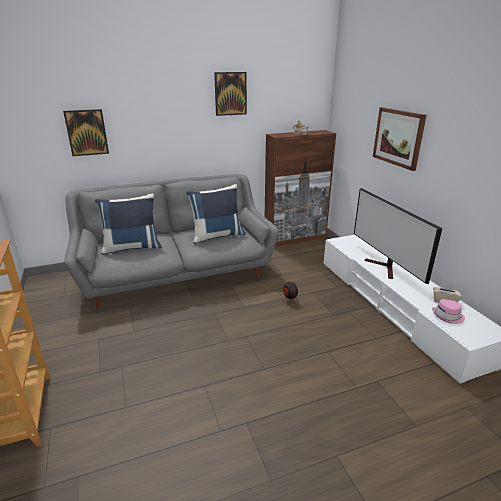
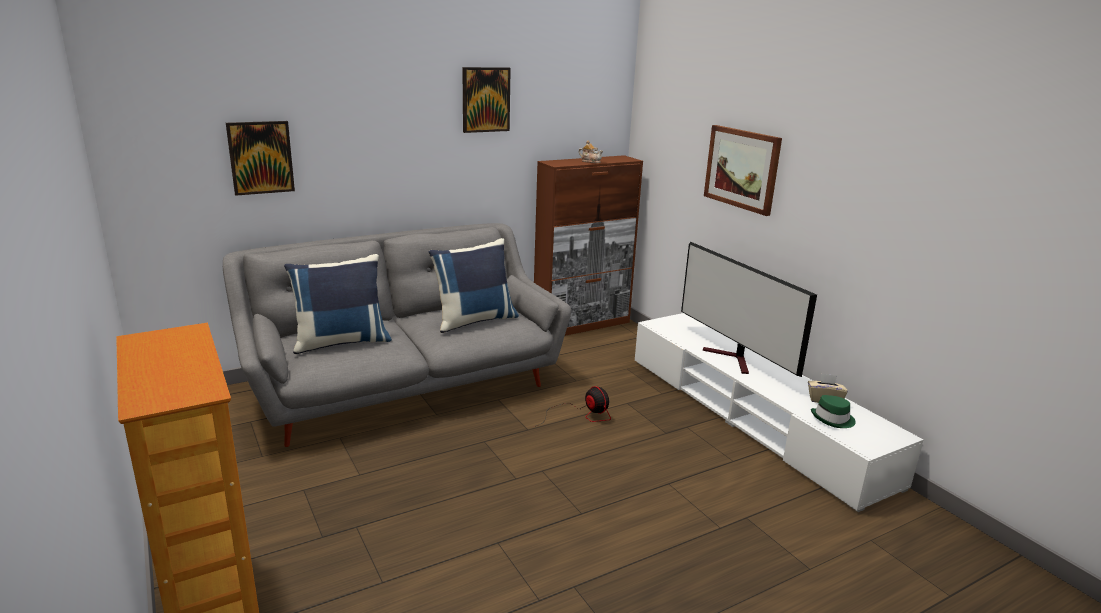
camera: 10 degrees left, 5 degrees down
pink hat [432,299,465,324] -> green hat [811,395,856,428]

